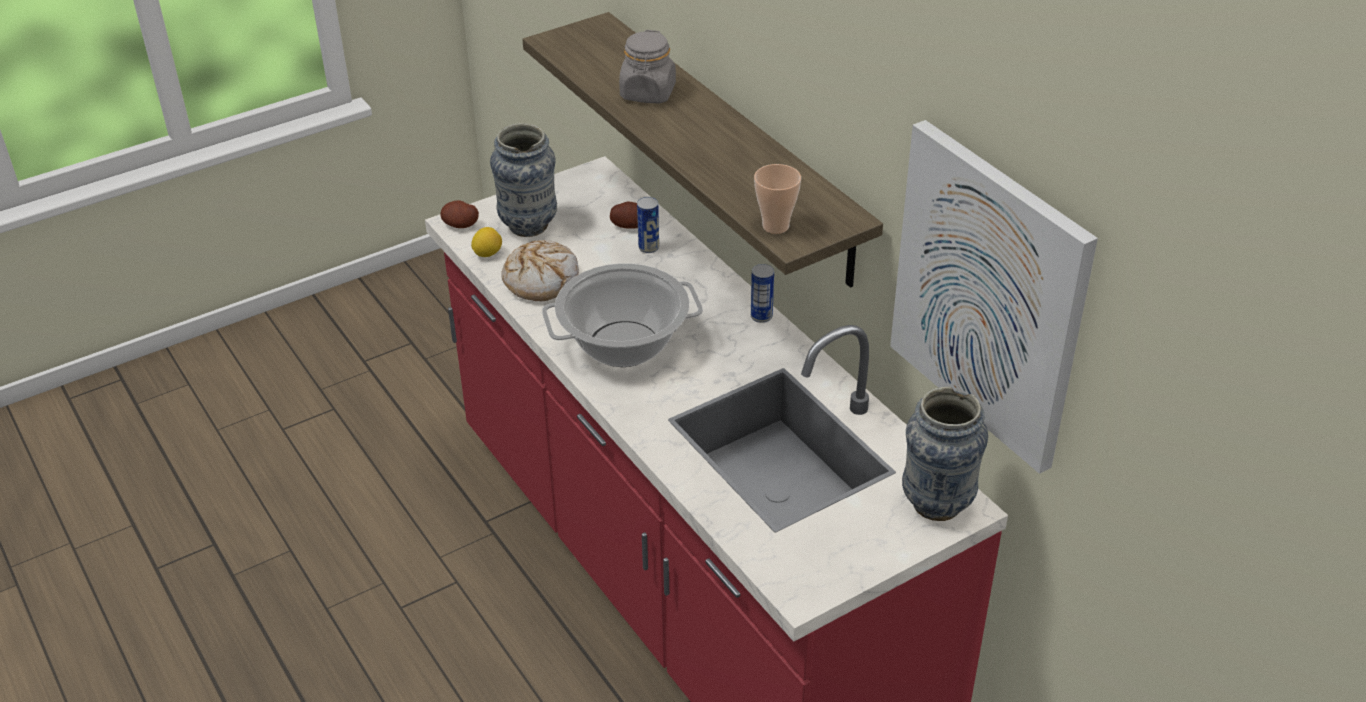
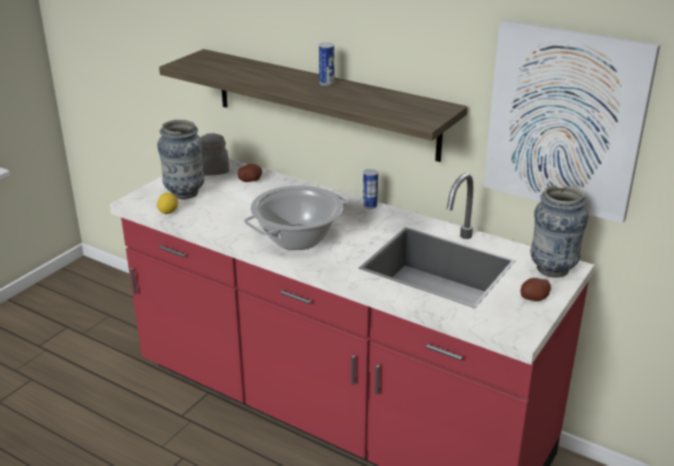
camera: 25 degrees left, 10 degrees down
potato [440,200,479,228] -> potato moved to [520,278,551,301]
bread [502,240,579,302] -> none
grey jar [619,30,676,103] -> grey jar moved to [200,133,230,175]
can [637,197,659,253] -> can moved to [319,43,334,86]
cup [754,164,801,234] -> none

